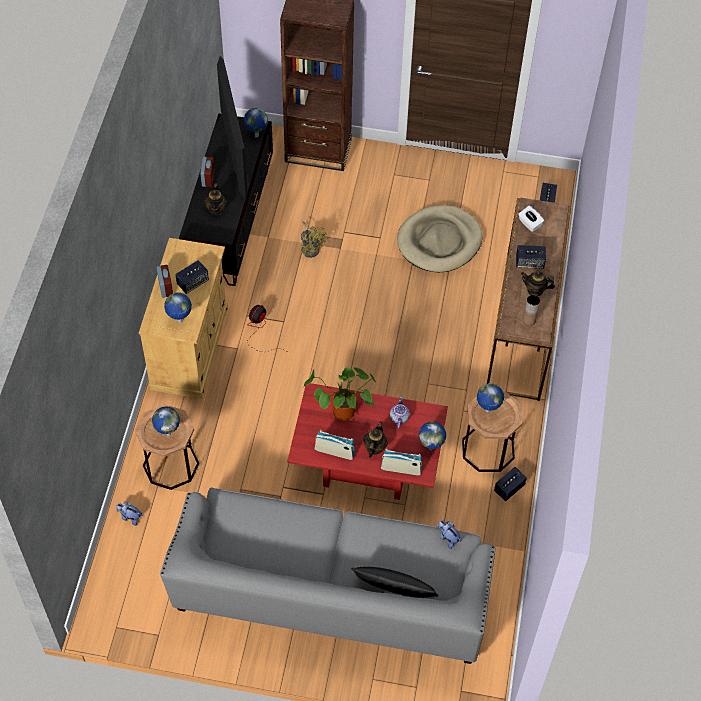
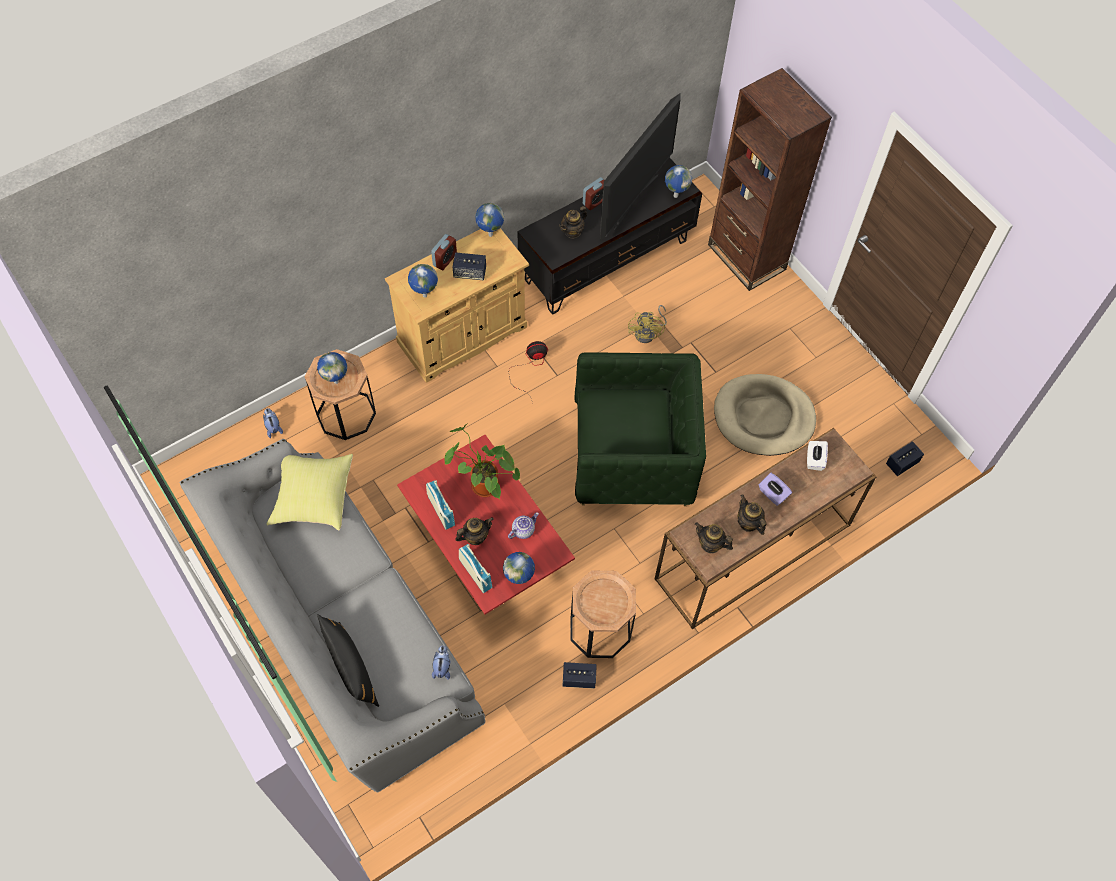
camera: 45 degrees right, 5 degrees up
globe [477,383,504,412] -> globe moved to [475,203,504,237]
speaker [516,245,546,269] -> purple tissue box [759,473,792,506]
brown vase [523,295,540,326] -> teapot [695,522,733,554]
none -> yellow pillow [267,454,353,530]
none -> green armchair [575,352,706,506]

